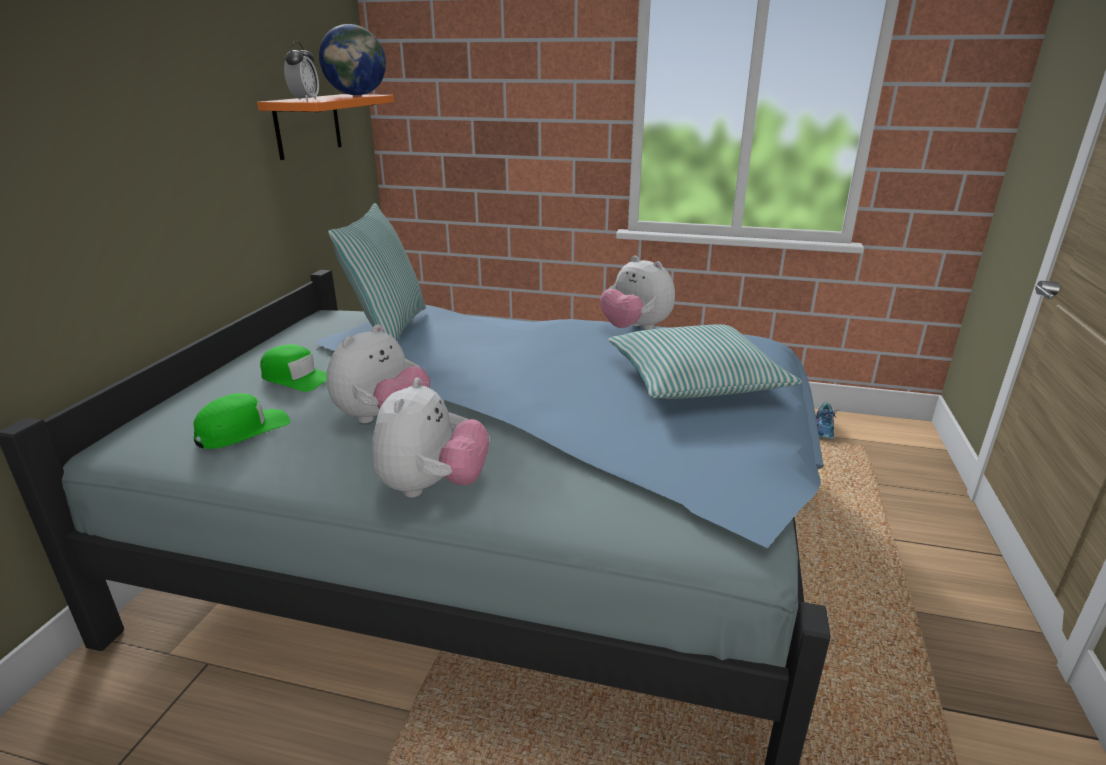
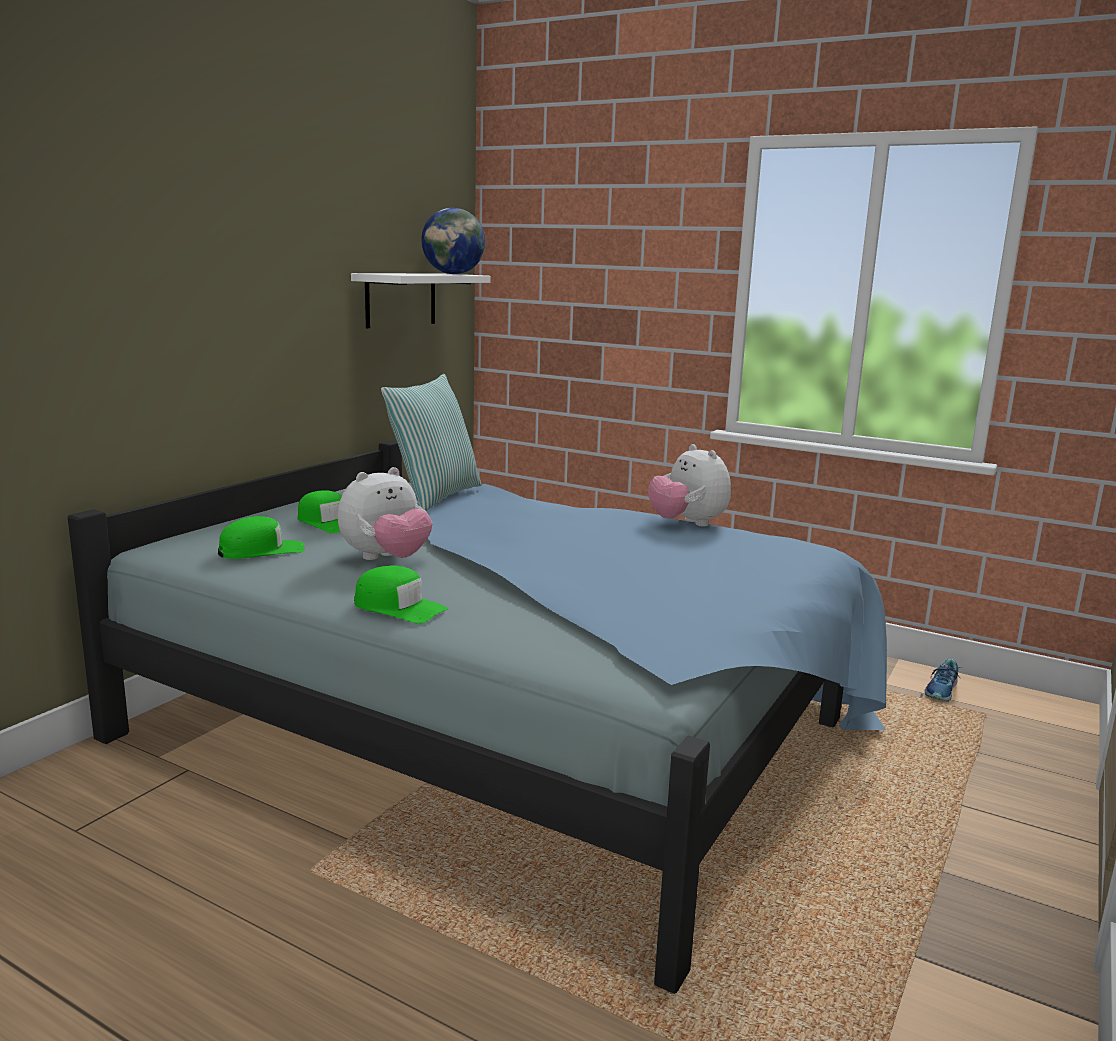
camera: 15 degrees right, 10 degrees down
orange shelf [257,94,394,160] -> white shelf [351,273,491,328]
alarm clock [284,42,319,101] -> none
plush toy [372,378,489,498] -> green cap [354,565,448,624]
pillow [608,324,802,399] -> none

